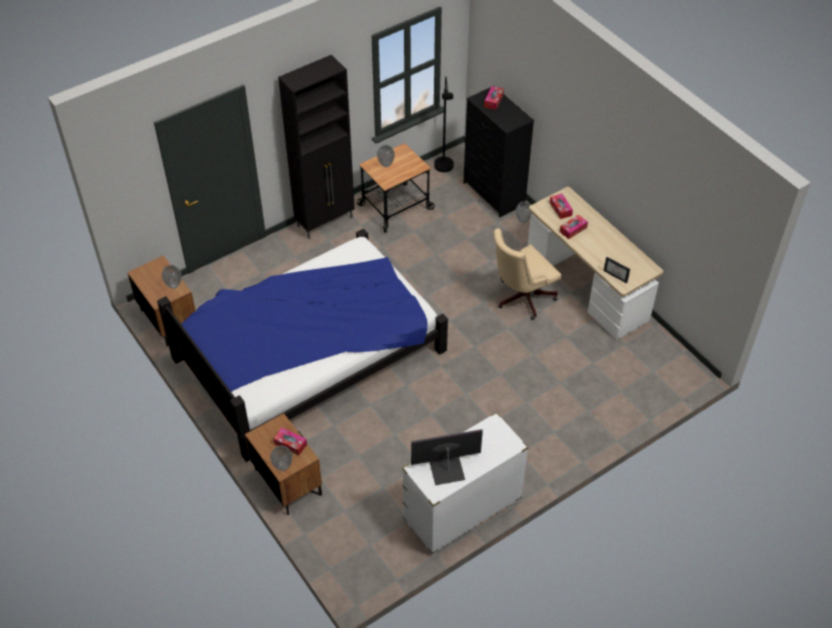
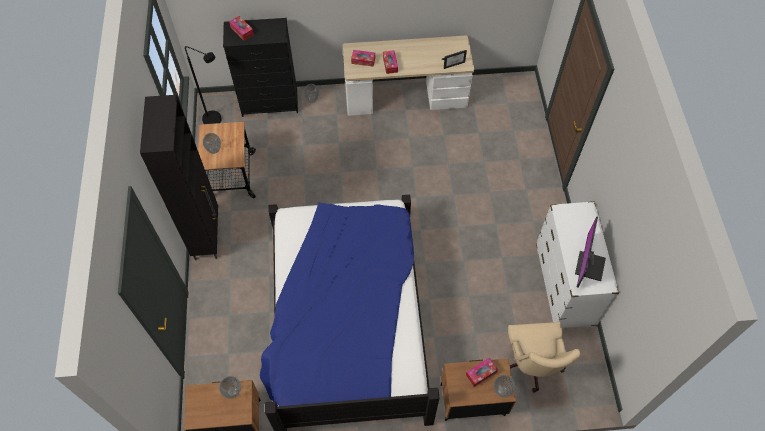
camera: 60 degrees left, 10 degrees up
beige office chair [494,228,561,320] -> beige office chair moved to [508,322,580,393]

